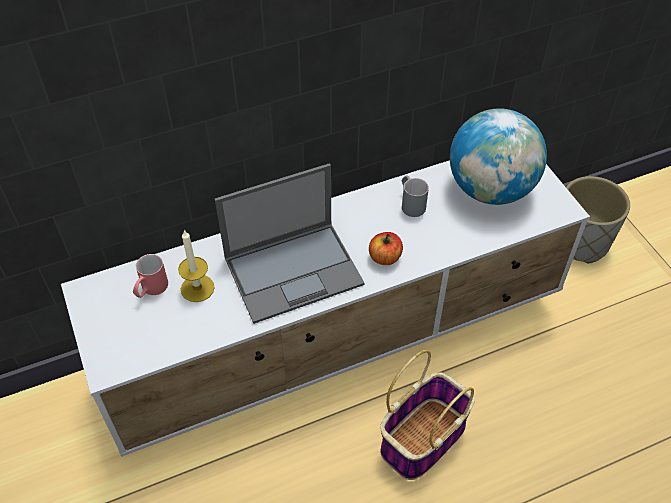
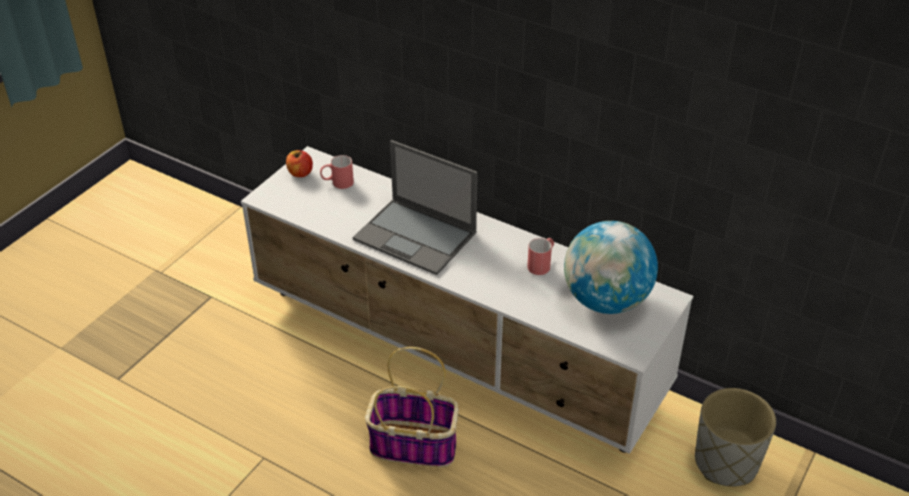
camera: 55 degrees right, 10 degrees down
candle [178,230,215,302] -> none
apple [369,232,403,265] -> apple moved to [286,150,313,177]
grey mug [402,175,429,217] -> red mug [527,238,554,275]

